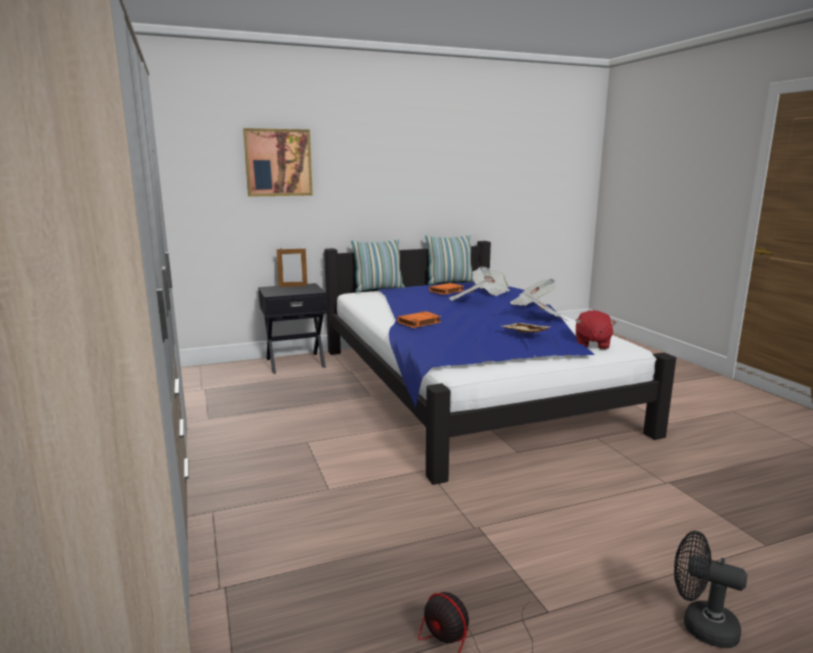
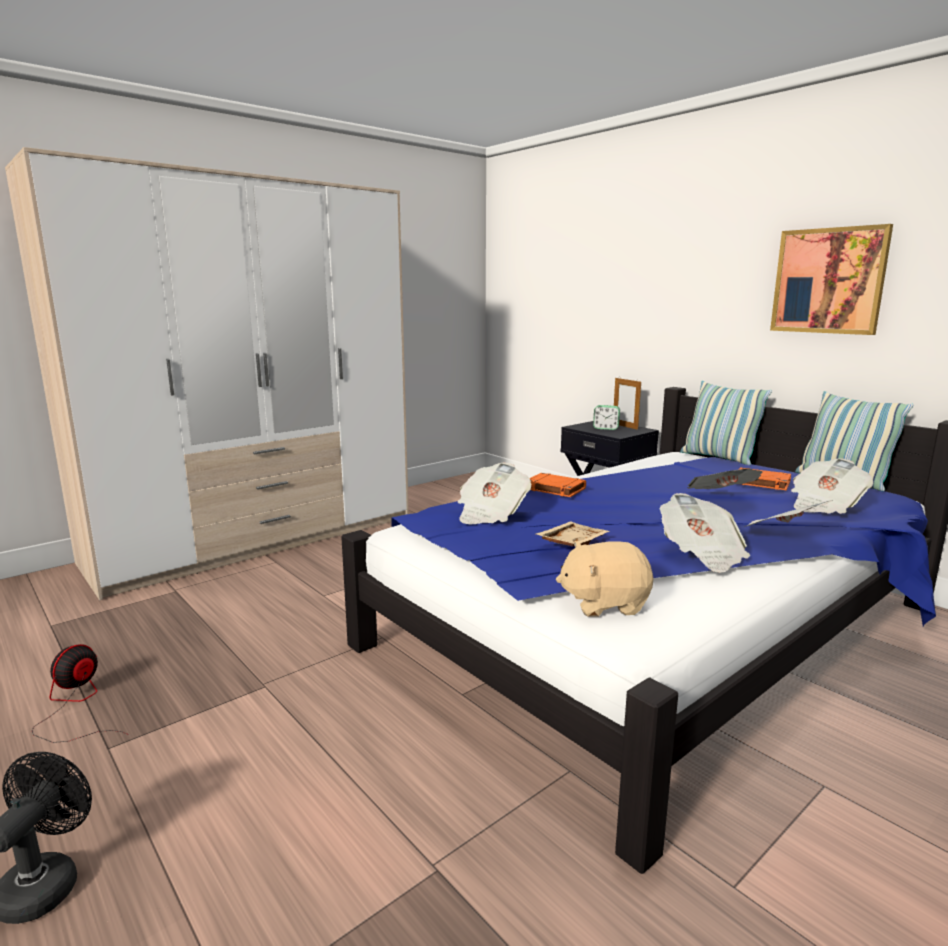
camera: 70 degrees right, 0 degrees up
picture [243,128,313,197] -> picture moved to [770,224,893,335]
red plush toy [575,310,616,349] -> beige plush toy [556,541,654,616]
none -> newspaper [458,463,532,524]
none -> alarm clock [593,405,620,430]

